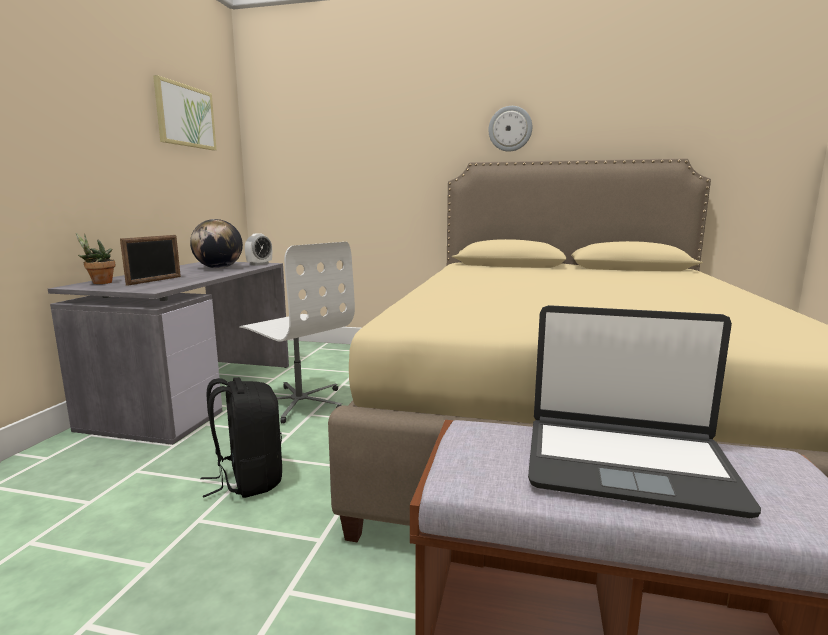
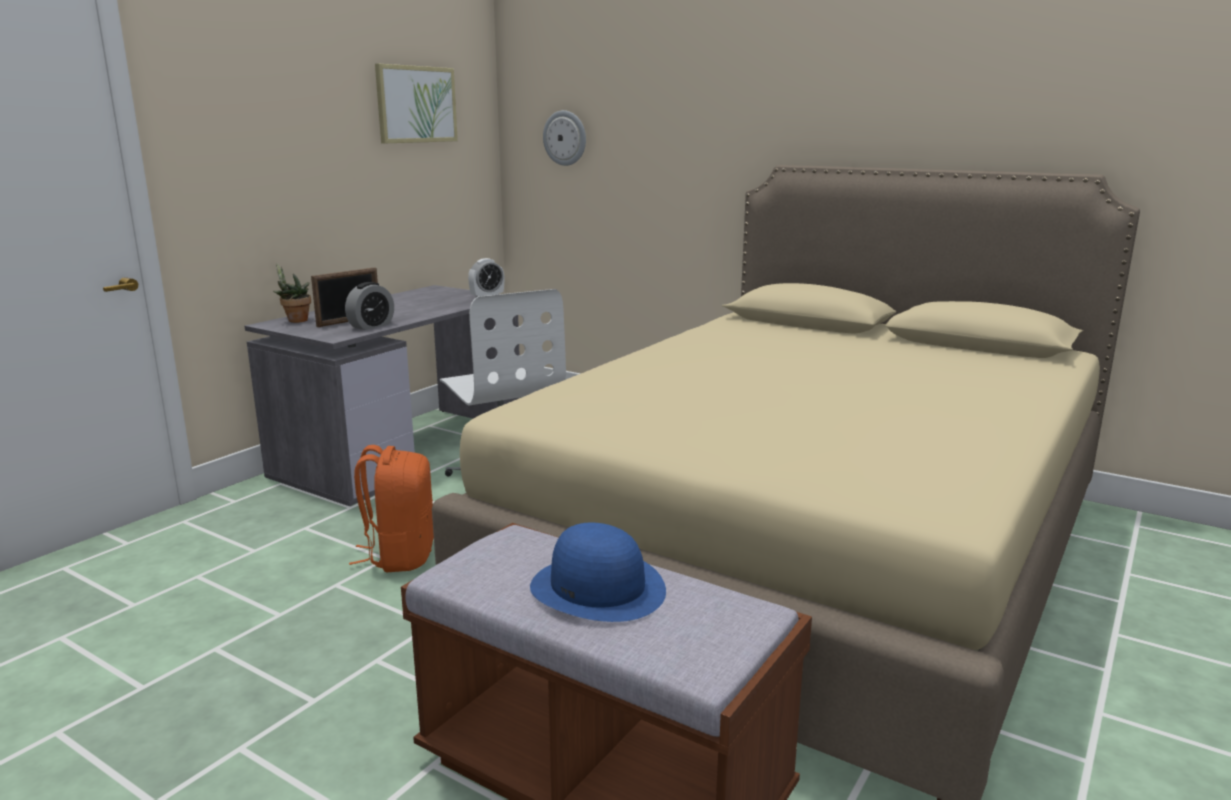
camera: 20 degrees right, 5 degrees up
globe [190,219,243,268] -> none
black backpack [201,377,282,498] -> orange backpack [349,445,434,572]
wall clock [489,106,532,152] -> wall clock moved to [543,110,586,166]
laptop [528,305,761,518] -> blue hat [530,523,666,622]
none -> alarm clock [345,282,394,330]

